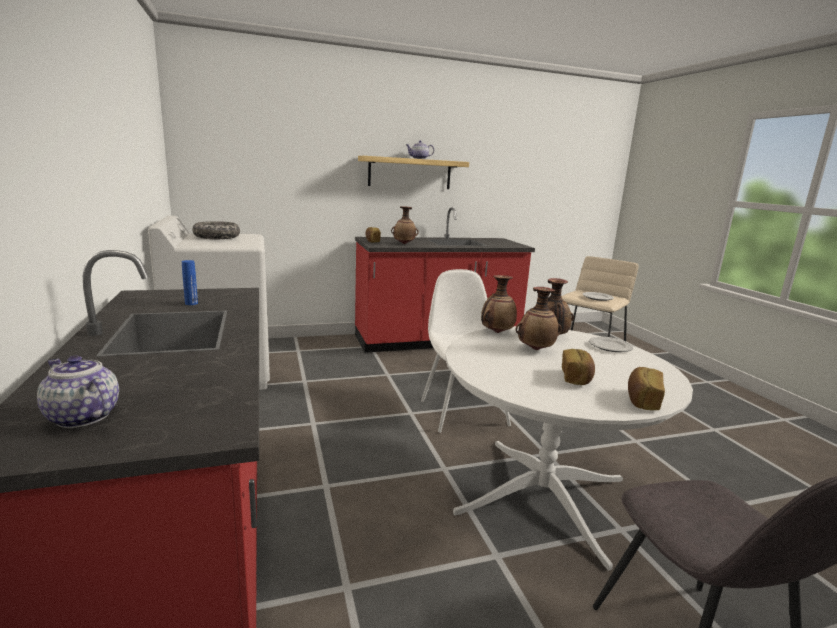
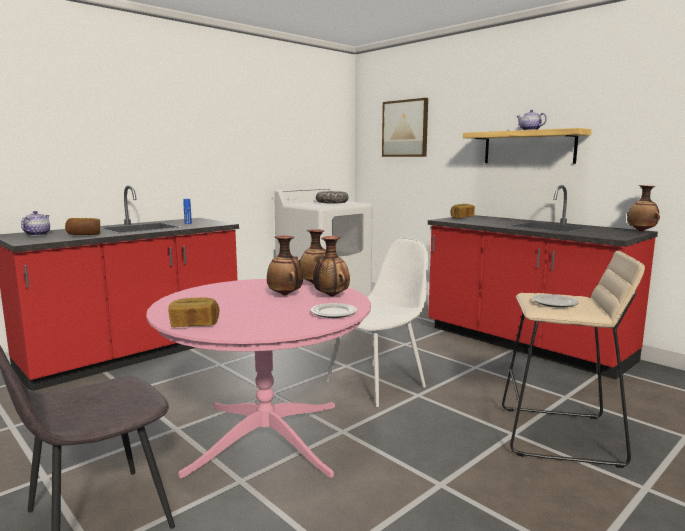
camera: 65 degrees right, 5 degrees down
vase [391,206,419,244] -> vase moved to [627,185,660,232]
white dining table [445,326,693,571] -> pink dining table [146,279,371,479]
bread [562,349,595,385] -> bread moved to [65,218,100,235]
none -> picture [382,98,428,157]

